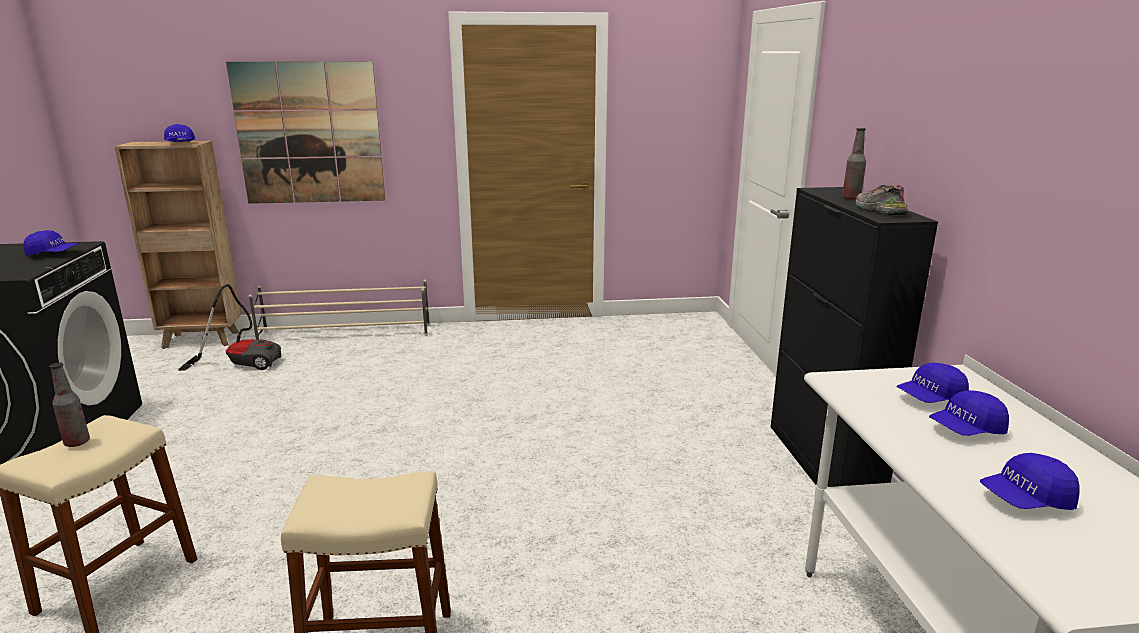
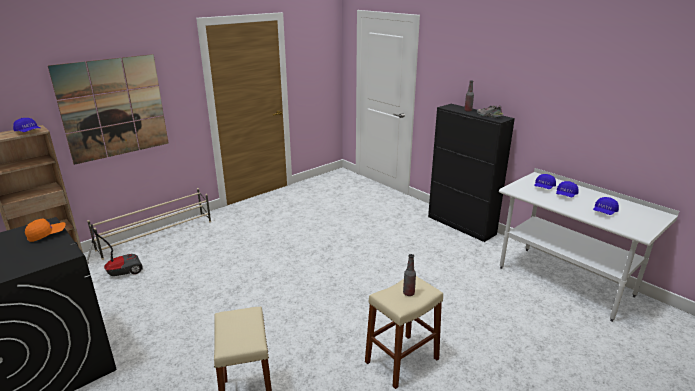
camera: 35 degrees left, 5 degrees up
blue cap [23,230,79,256] -> orange cap [25,219,66,242]
bottle [49,362,90,447] -> bottle moved to [403,254,416,296]

